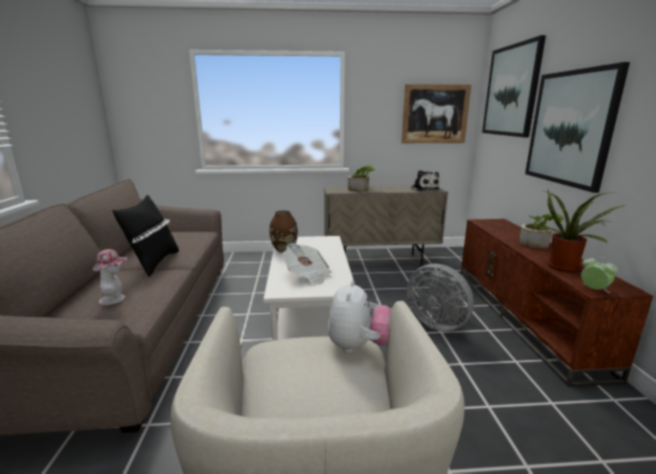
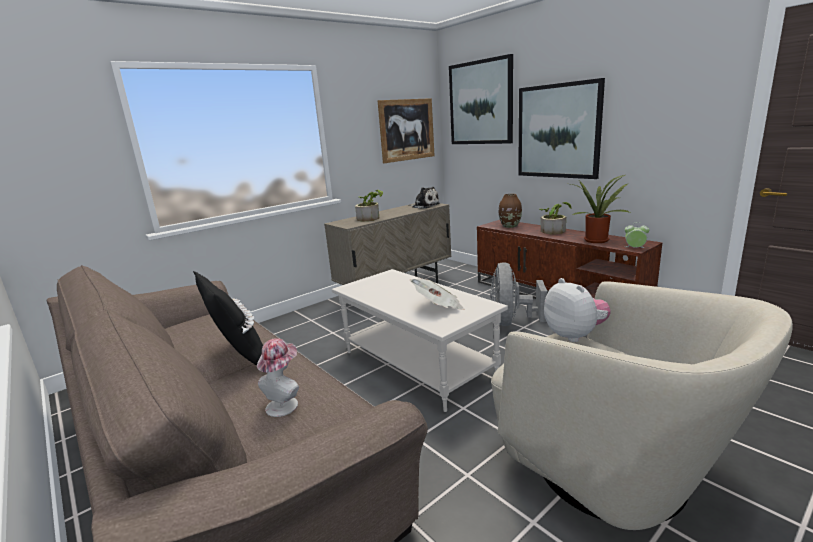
camera: 35 degrees left, 0 degrees up
brown vase [270,211,298,252] -> brown vase moved to [499,194,522,228]
grey fan [407,264,474,331] -> grey fan turned 90 degrees clockwise [490,262,547,326]

